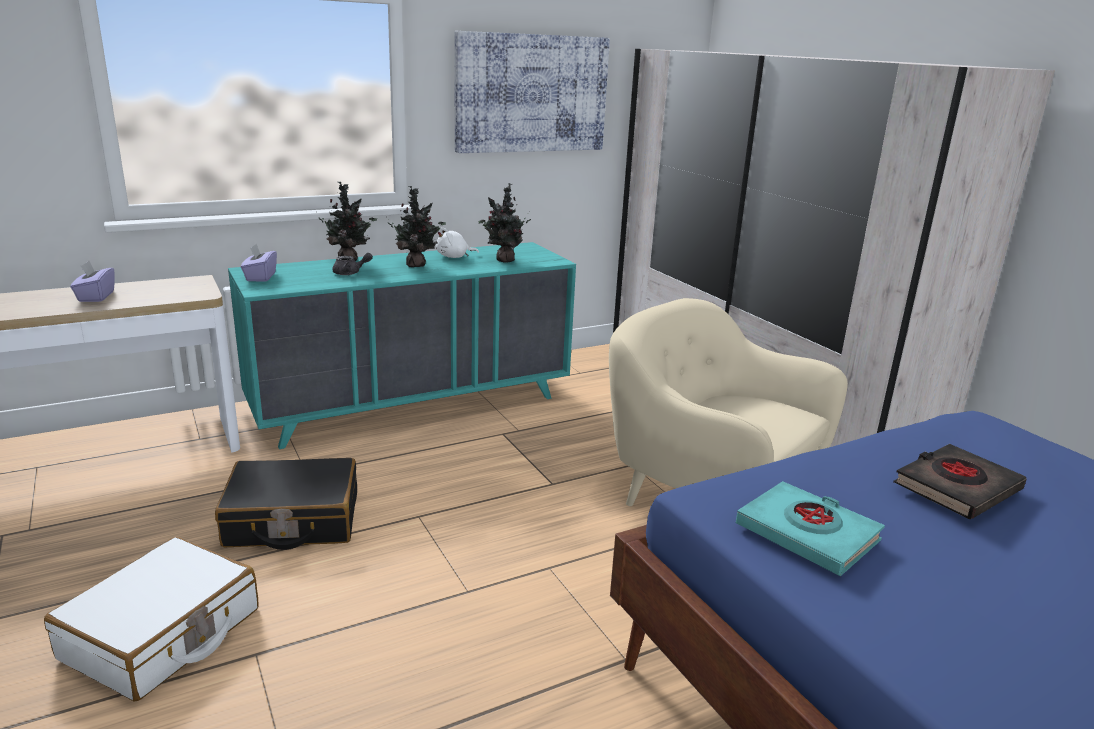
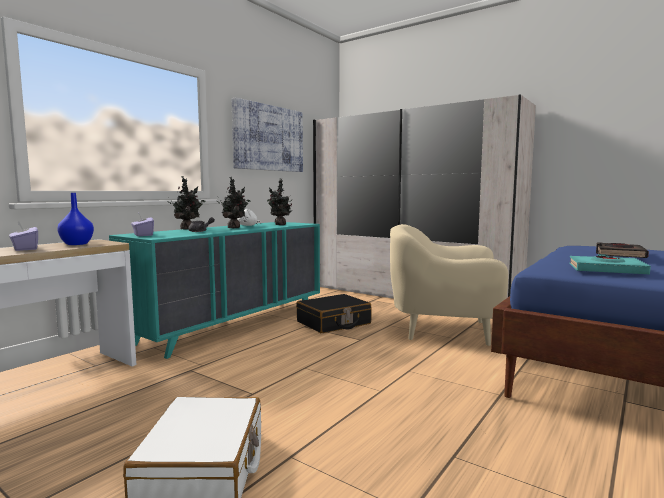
camera: 25 degrees left, 15 degrees down
black suitcase [215,458,357,550] -> black suitcase moved to [296,294,372,333]
none -> blue vase [57,193,94,245]

